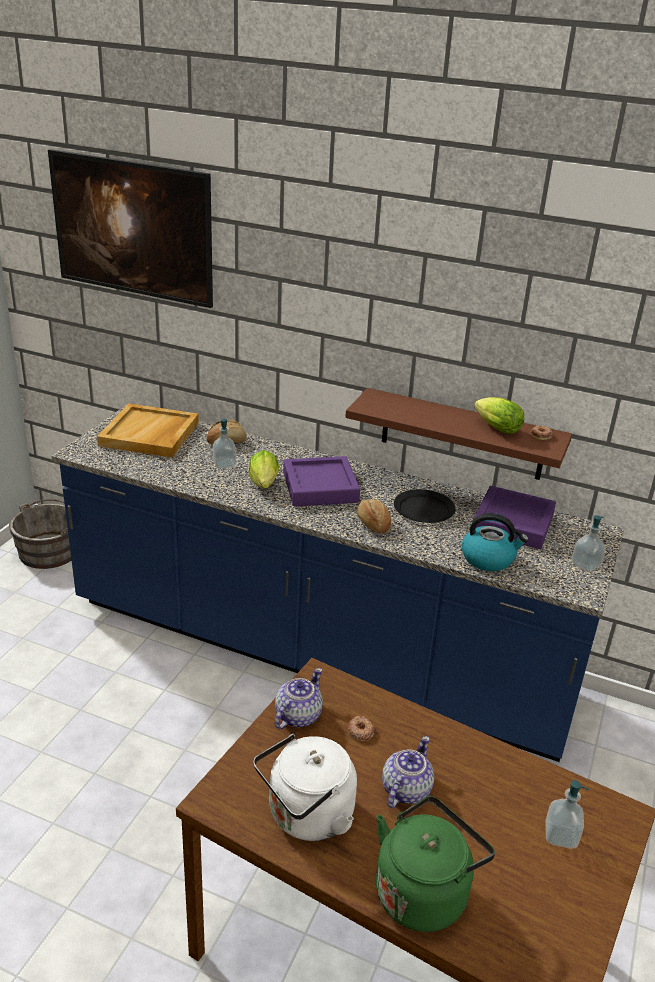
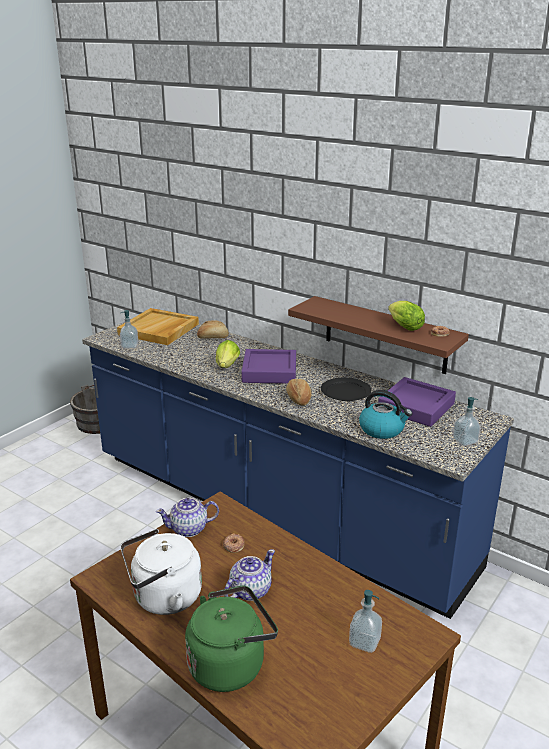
camera: 15 degrees right, 5 degrees down
picture [48,149,213,308] -> none
soap dispenser [213,419,236,469] -> soap dispenser moved to [120,310,138,348]
teapot [275,668,323,729] -> teapot turned 150 degrees counterclockwise [156,498,219,537]

